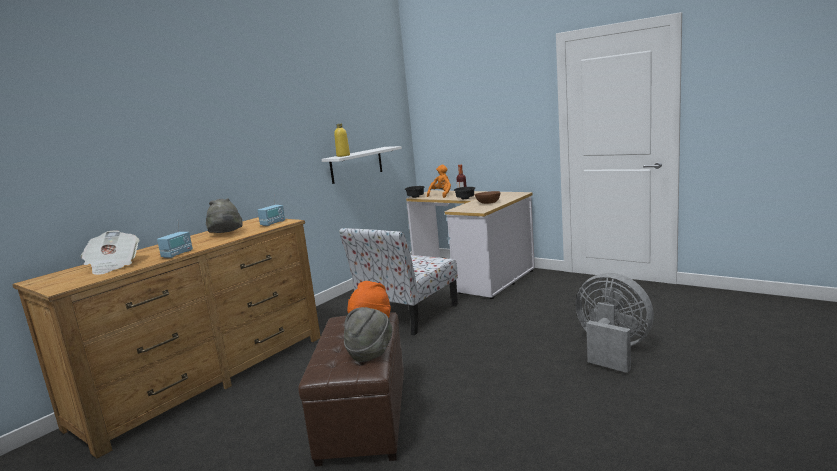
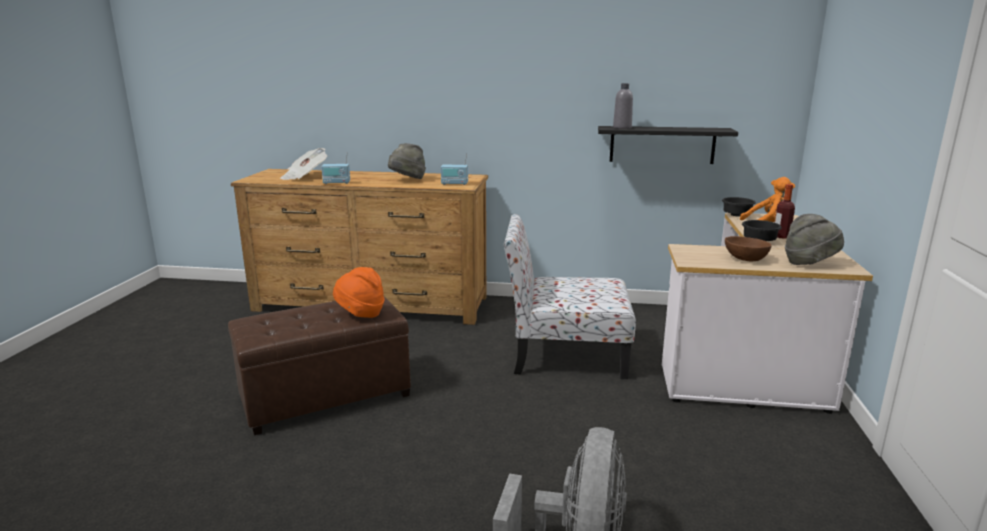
camera: 60 degrees right, 5 degrees up
white shelf [322,146,402,184] -> black shelf [598,126,738,164]
yellow bottle [334,124,350,157] -> grey bottle [613,83,633,129]
grey hat [344,307,392,362] -> grey hat moved to [785,214,844,265]

